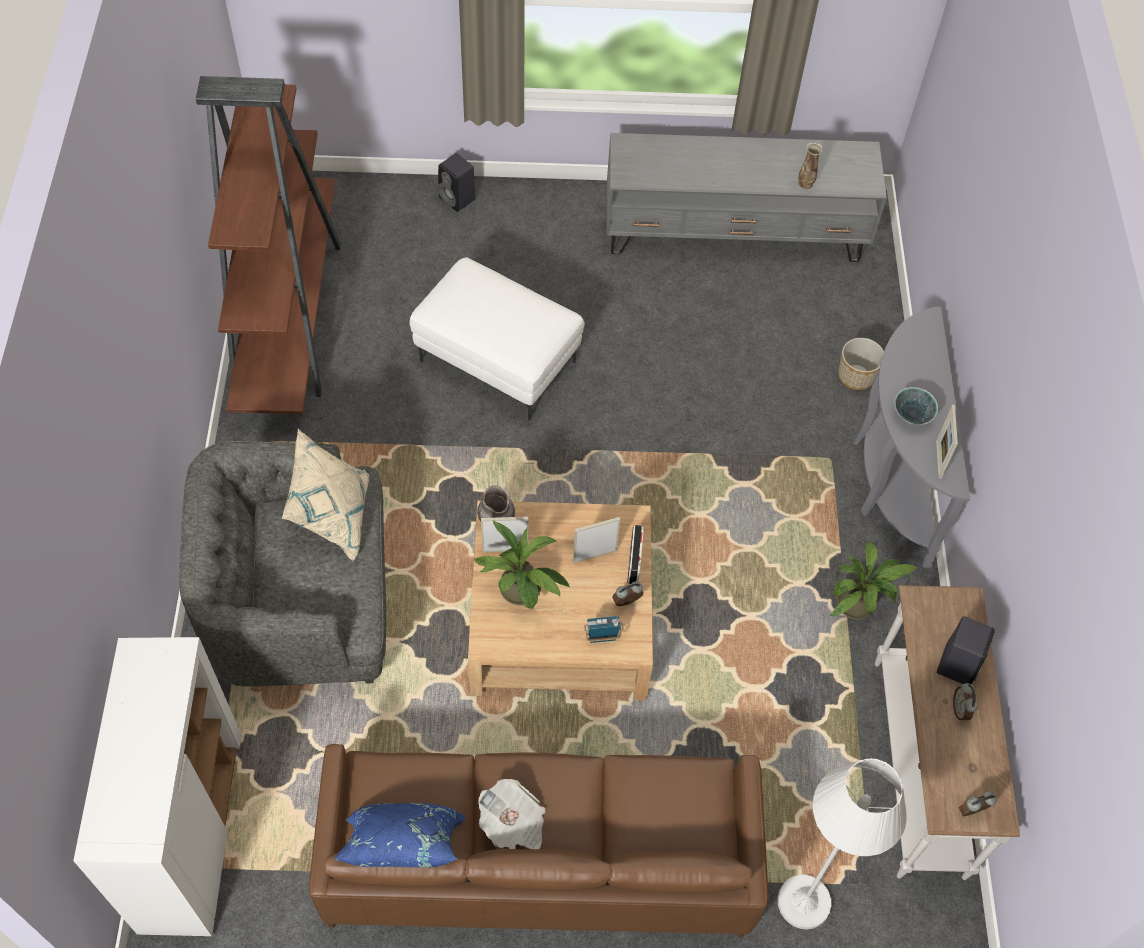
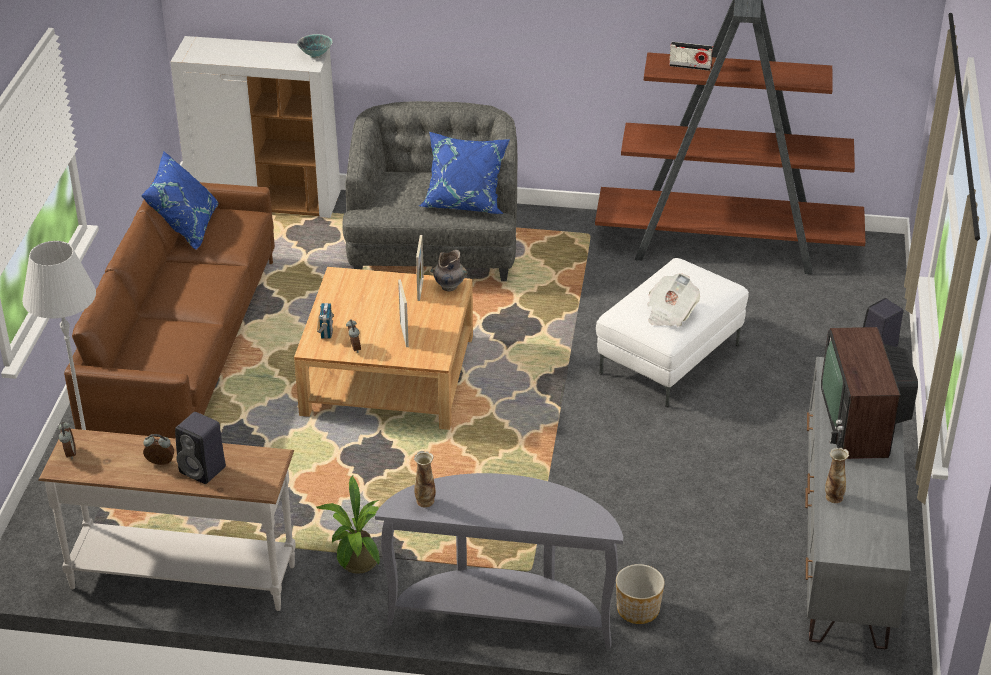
camera: 100 degrees right, 20 degrees down
beige pillow [282,429,369,561] -> blue pillow [419,132,510,214]
potted plant [474,520,570,608] -> none
newspaper [478,779,545,849] -> newspaper moved to [647,273,700,326]
radio [627,525,644,584] -> radio moved to [669,42,713,71]
bowl [895,387,938,425] -> bowl moved to [297,34,332,58]
picture frame [936,405,958,479] -> vase [414,451,436,507]
none -> television [821,327,918,459]

